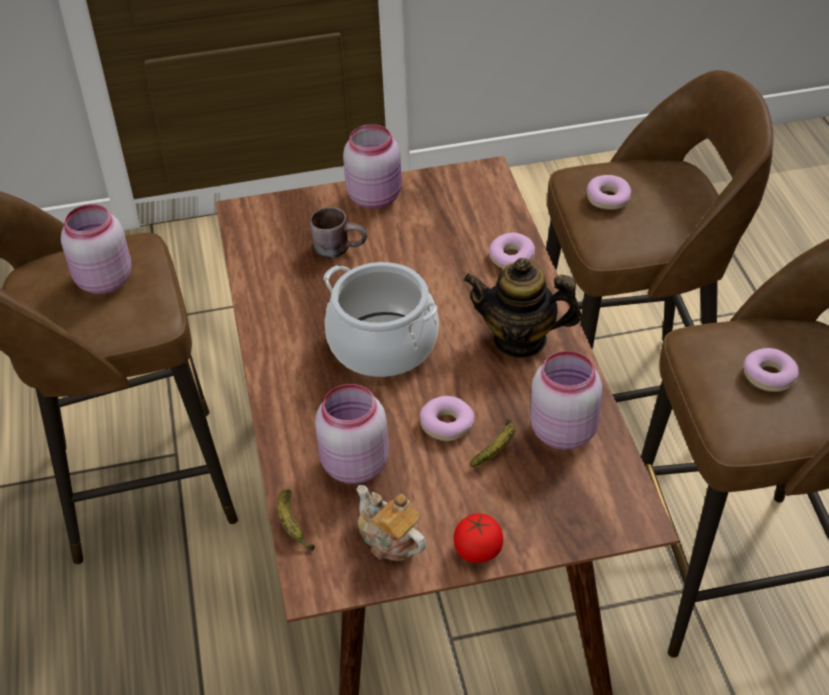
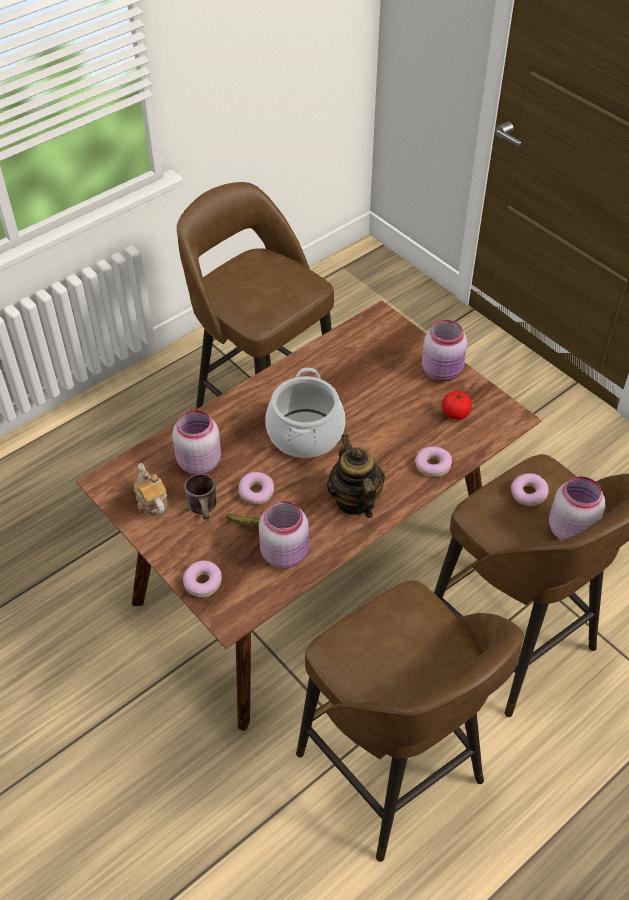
camera: 60 degrees right, 5 degrees up
pink jar [61,204,131,294] -> pink jar moved to [549,476,605,540]
banana [277,489,315,551] -> none
brown mug [310,207,367,258] -> brown mug moved to [184,474,216,520]
teapot [357,485,426,561] -> teapot turned 45 degrees counterclockwise [134,463,169,516]
tomato [454,513,503,563] -> tomato moved to [442,391,472,420]
donut [743,348,799,392] -> donut moved to [183,561,222,597]

